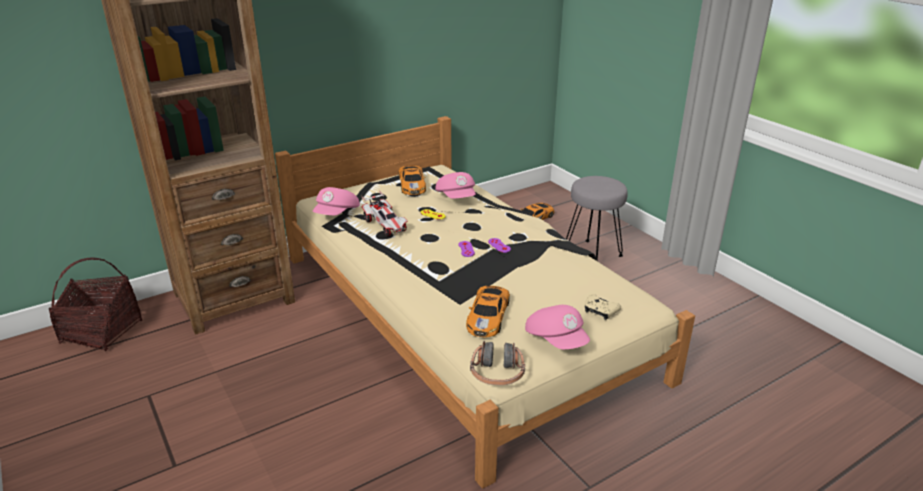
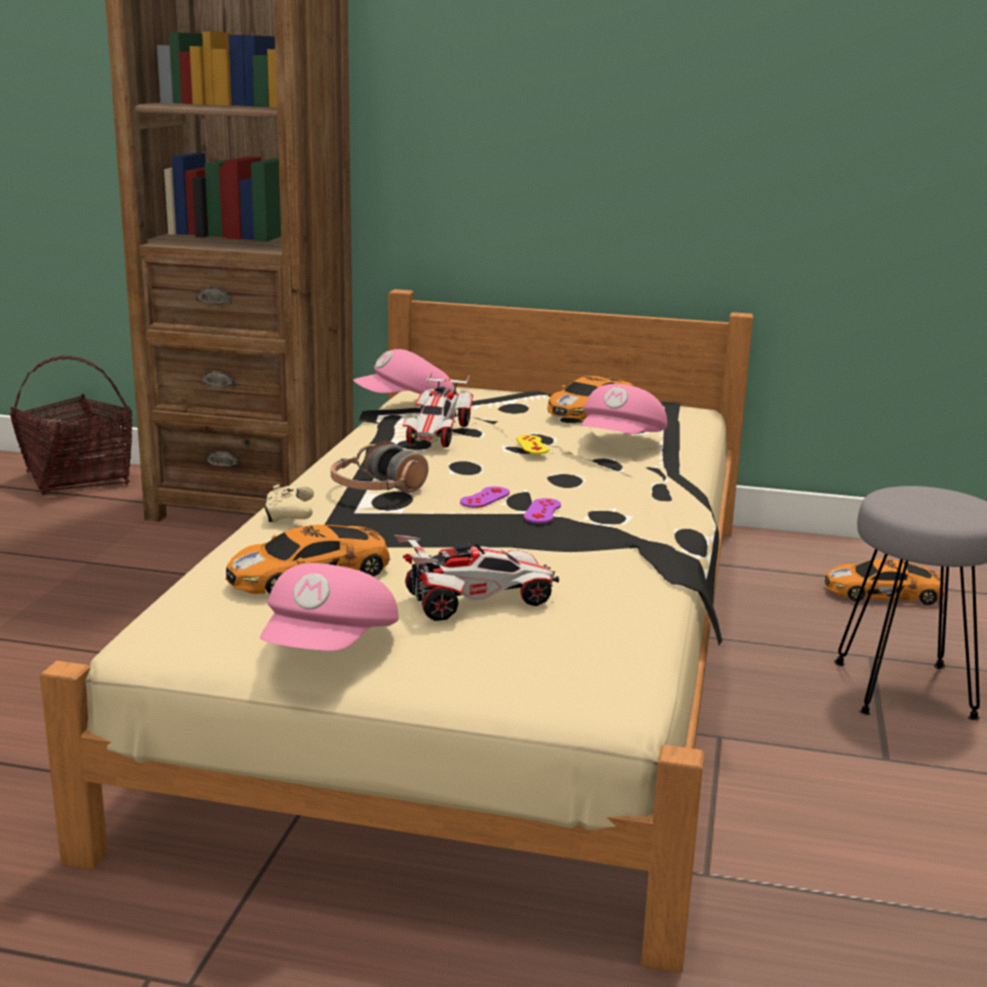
camera: 45 degrees right, 10 degrees down
headphones [470,341,525,385] -> headphones moved to [331,441,429,493]
beige game controller [585,294,621,320] -> beige game controller moved to [264,484,314,522]
none -> toy car [394,535,559,621]

